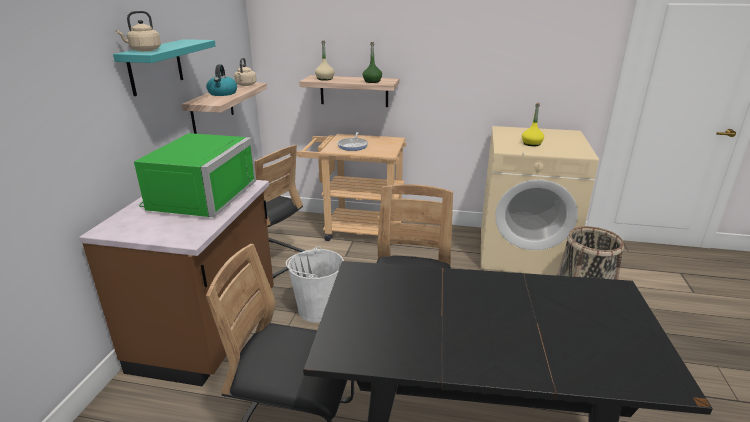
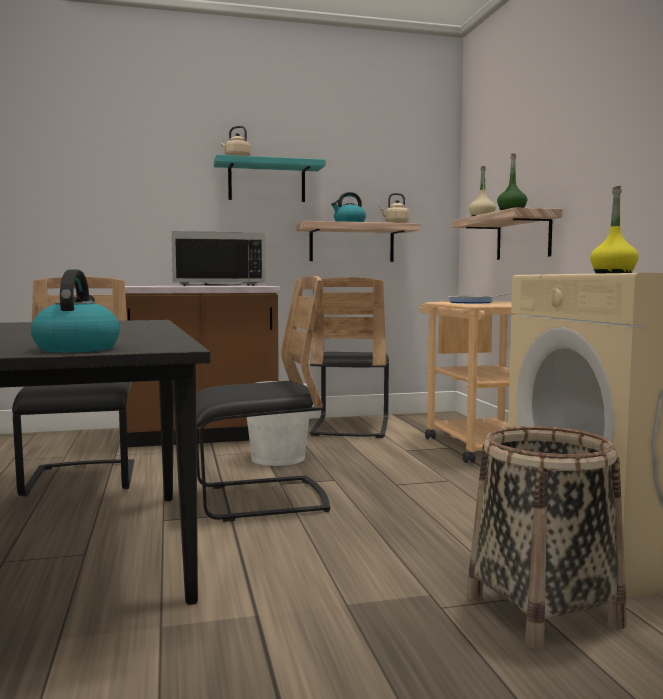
camera: 65 degrees right, 20 degrees down
green microwave [134,133,256,217] -> black microwave [172,231,265,286]
none -> kettle [31,269,120,353]

